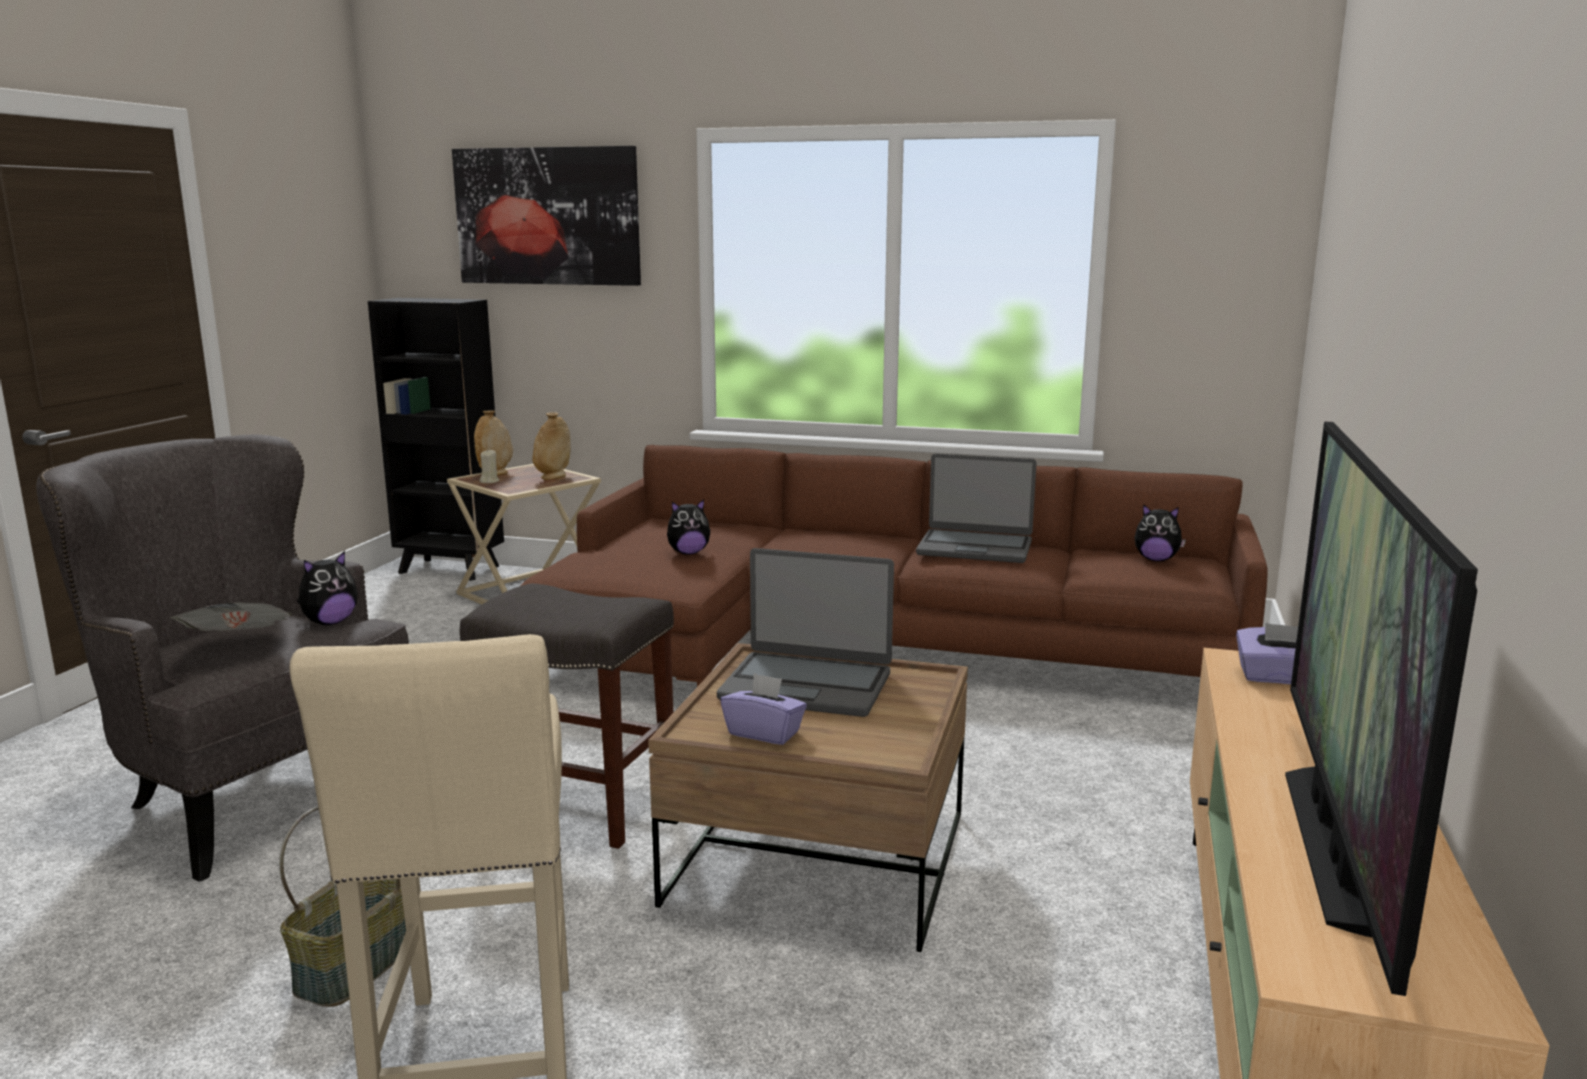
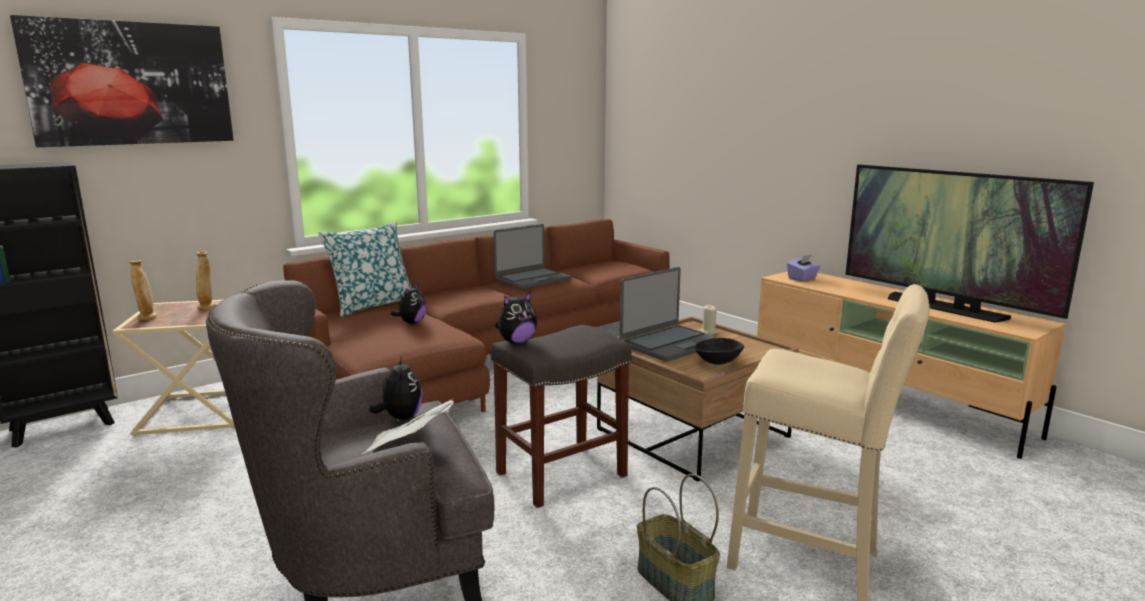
camera: 55 degrees left, 0 degrees up
beige candle [480,449,500,483] -> beige candle moved to [699,305,717,334]
purple tissue box [720,673,807,745] -> black bowl [695,338,744,365]
plush toy [1134,504,1186,561] -> plush toy moved to [495,291,537,344]
none -> pillow [318,222,412,317]

